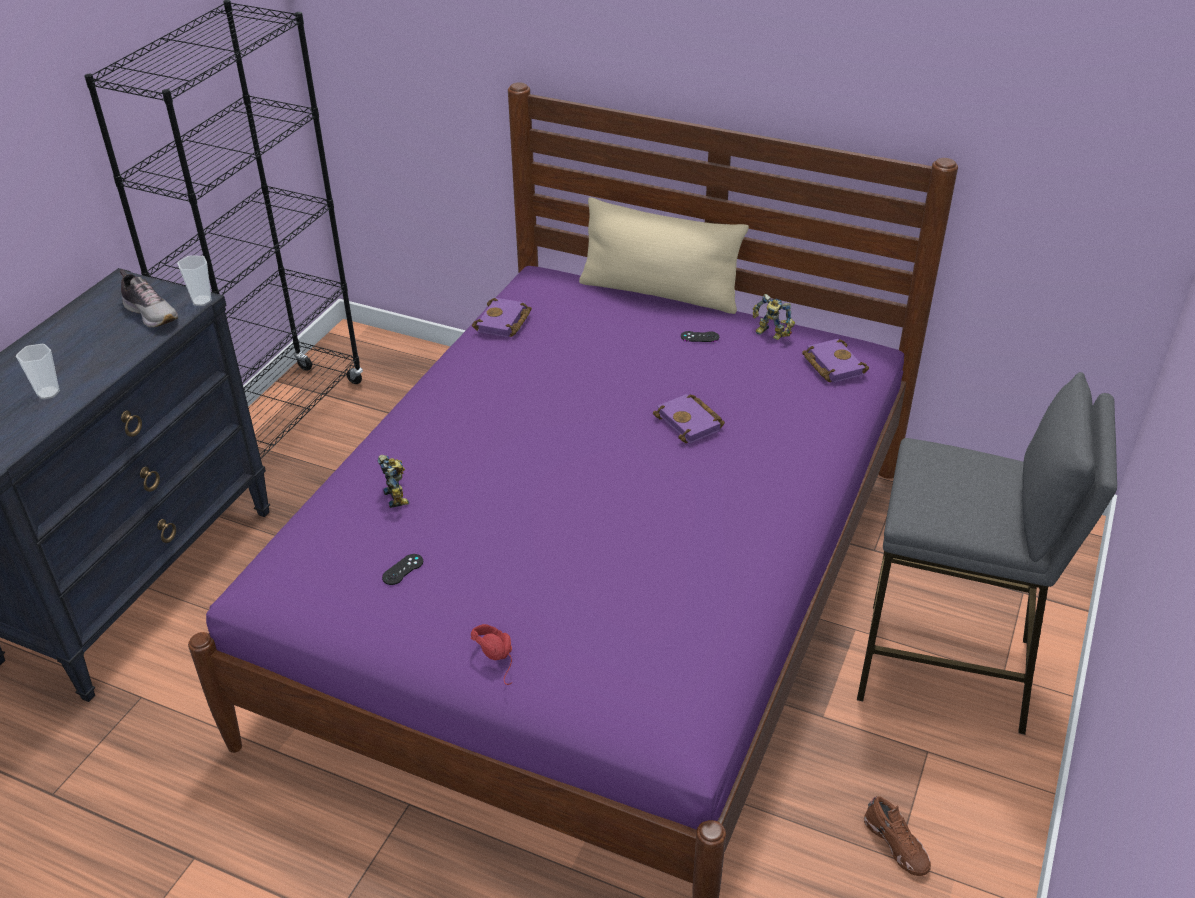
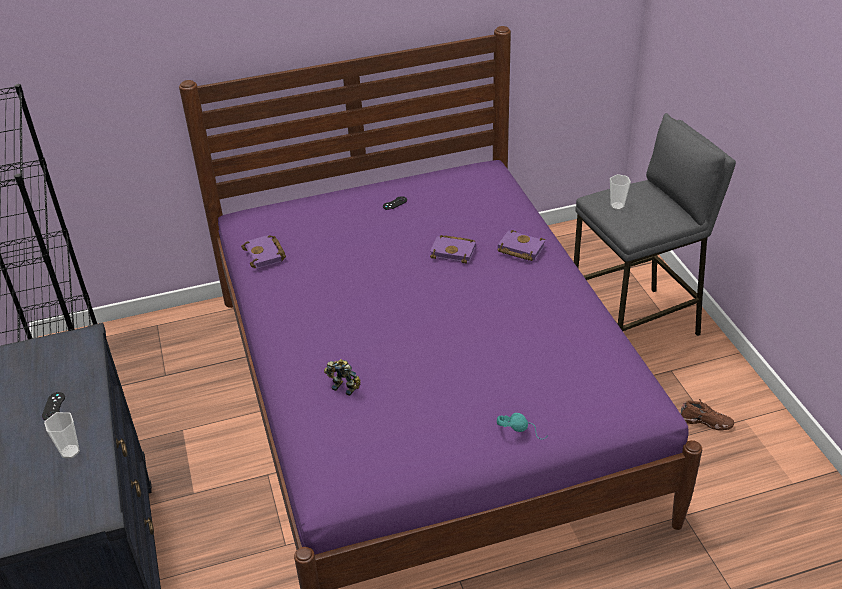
camera: 40 degrees left, 0 degrees up
shoe [120,269,178,327] -> none
cup [177,255,212,306] -> cup moved to [610,174,631,210]
black game controller [382,554,423,585] -> black game controller moved to [42,392,65,421]
red headphones [471,624,512,685] -> turquoise headphones [497,413,548,439]
beige pillow [579,197,749,314] -> none
toy robot [753,294,795,340] -> none
purple book [802,339,869,383] -> purple book moved to [497,230,545,261]

